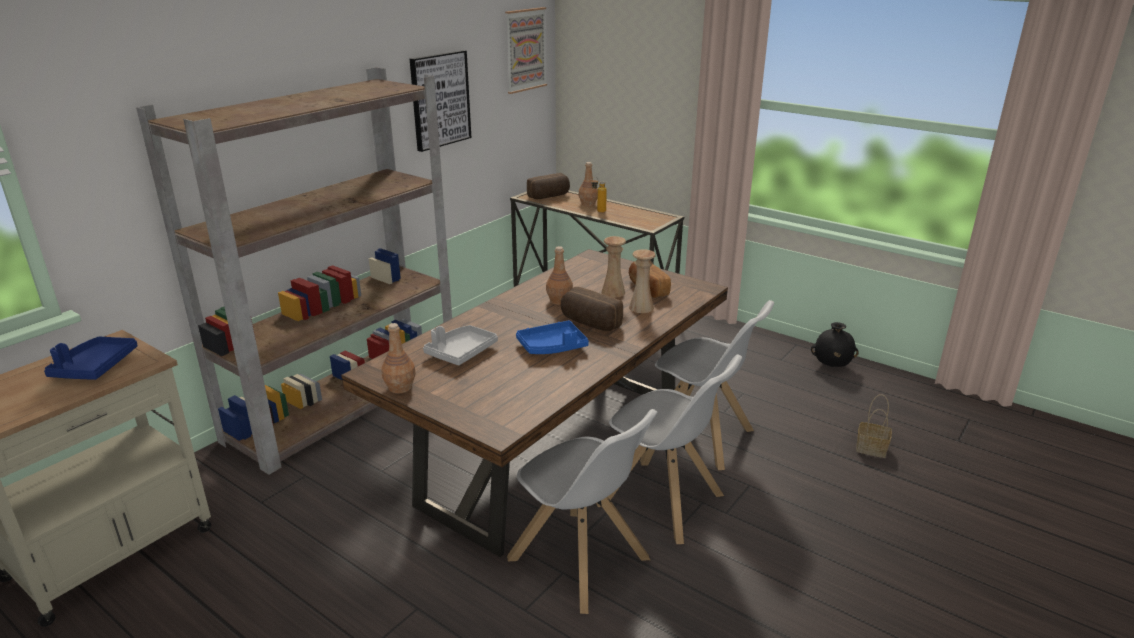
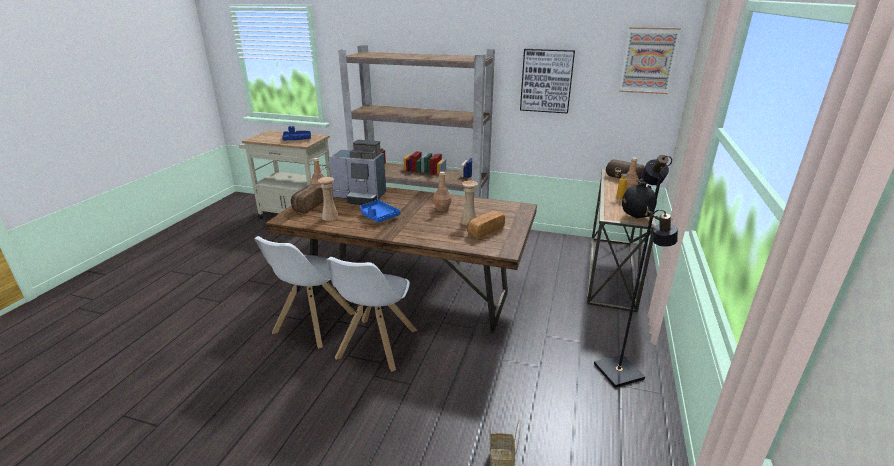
camera: 70 degrees right, 0 degrees up
grey tray [423,325,498,365] -> coffee machine [329,140,386,205]
bread [561,287,623,331] -> bread moved to [291,184,324,213]
beige vase [629,249,656,313] -> beige vase moved to [318,177,339,221]
chair [655,300,774,470] -> none
black vase [811,322,859,367] -> black vase moved to [622,179,657,218]
none -> black floor lamp [594,155,678,388]

